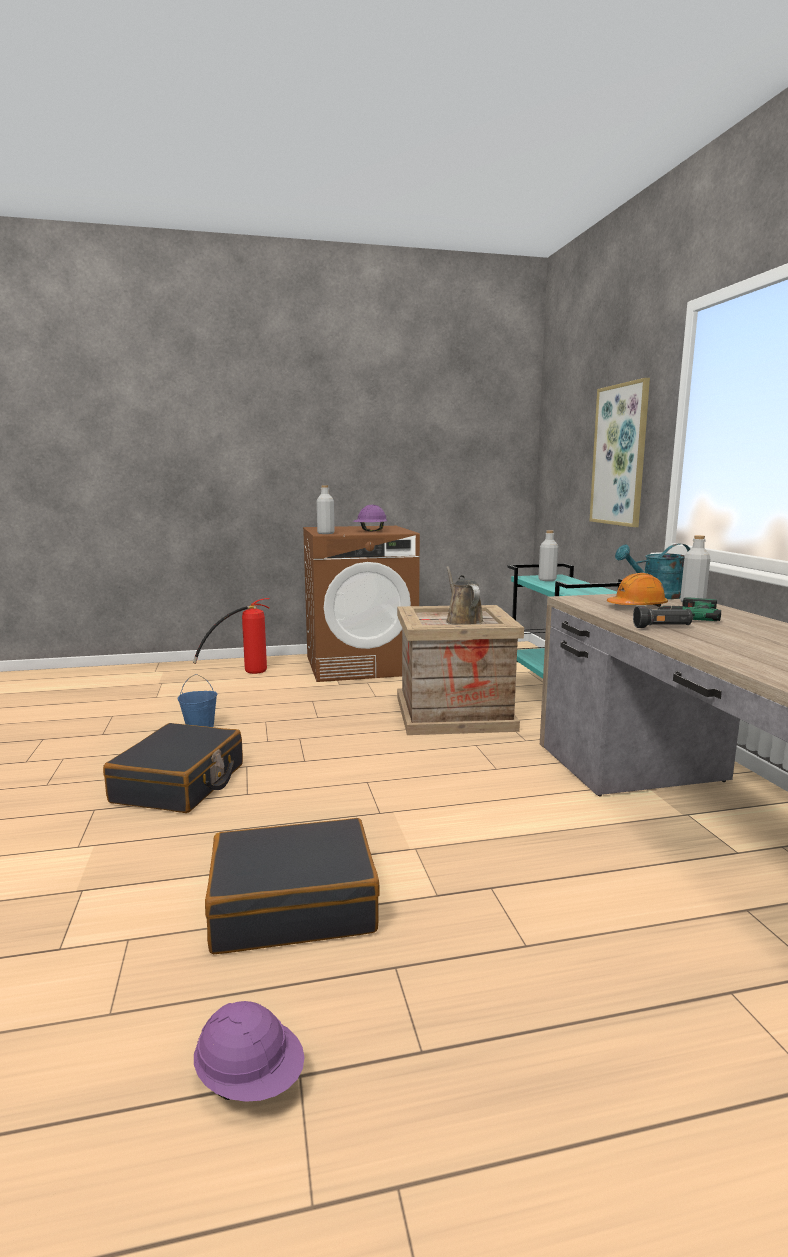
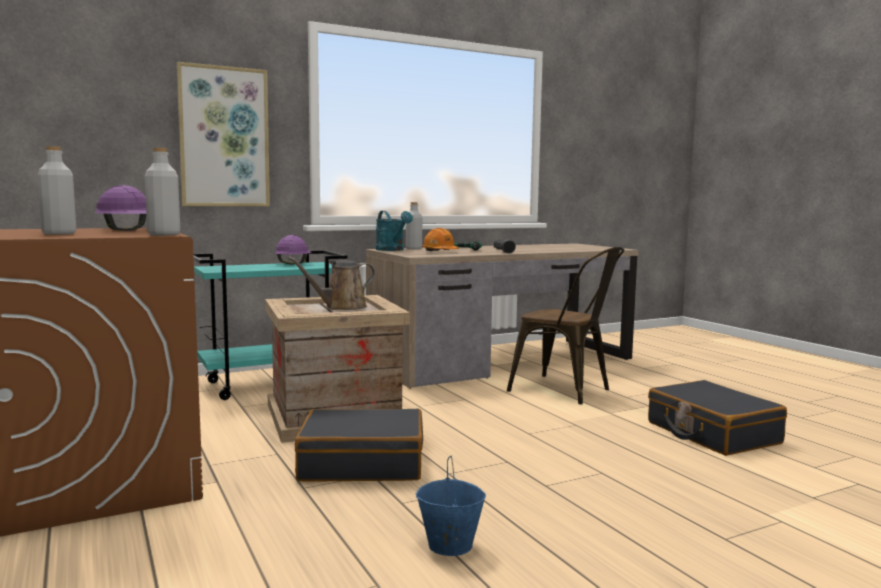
camera: 105 degrees left, 5 degrees down
black suitcase [103,723,243,813] -> black suitcase moved to [295,409,423,482]
fire extinguisher [193,598,270,674] -> none
purple hard hat [194,1001,305,1102] -> purple hard hat moved to [275,235,312,264]
grey bottle [538,531,558,581] -> grey bottle moved to [37,146,76,235]
none -> brown chair [507,247,624,404]

